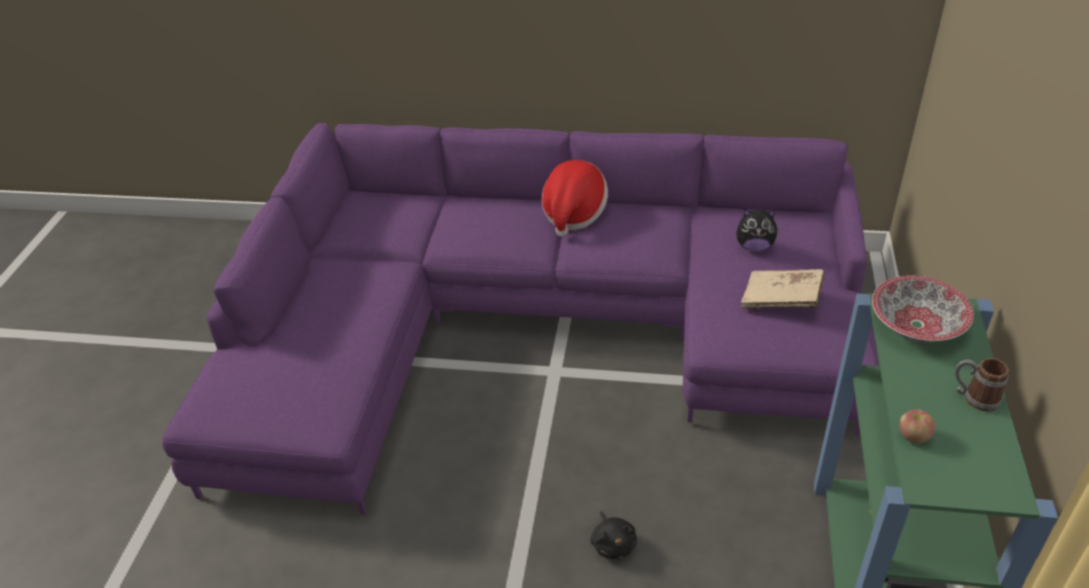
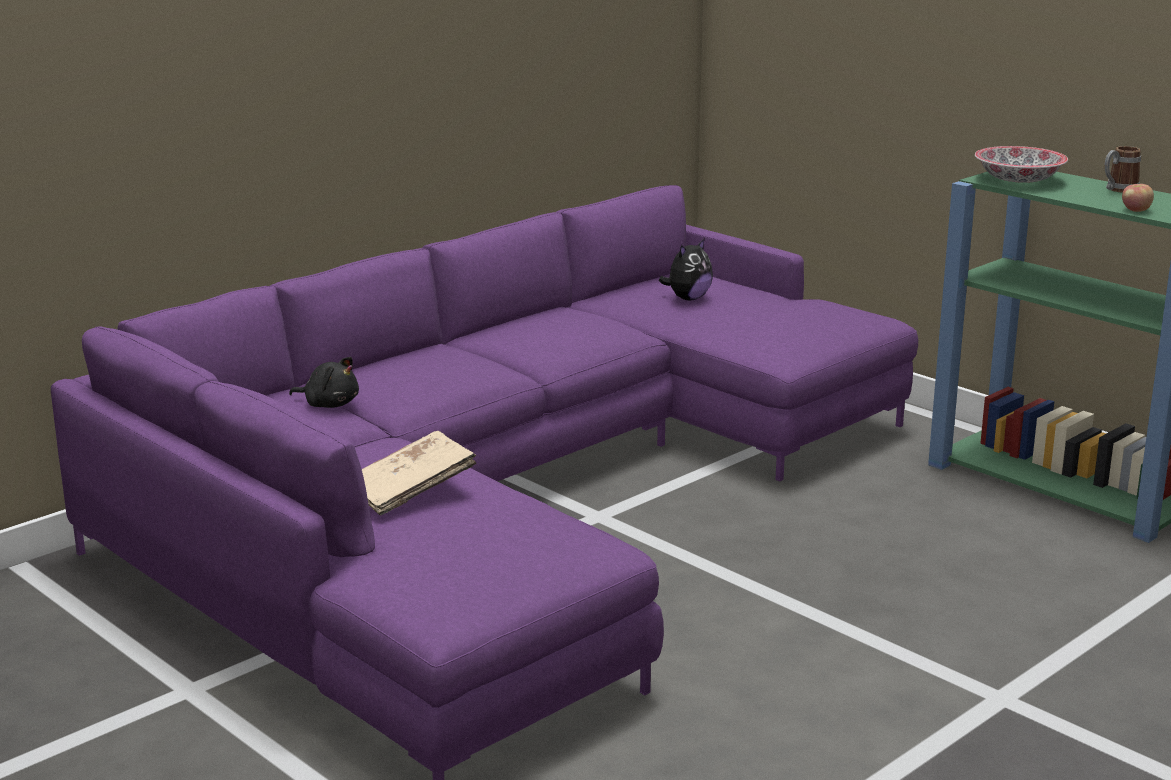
camera: 55 degrees left, 20 degrees down
hat [542,160,608,237] -> none
black plush toy [590,511,637,559] -> black plush toy moved to [289,357,359,408]
beige book [741,269,824,309] -> beige book moved to [362,431,477,515]

